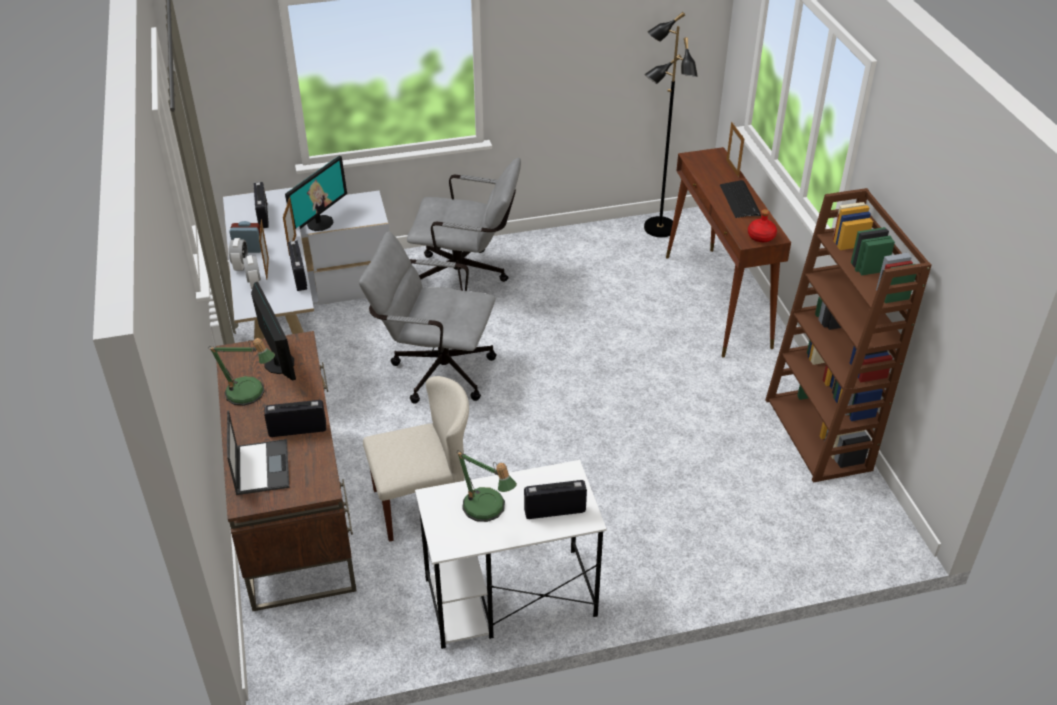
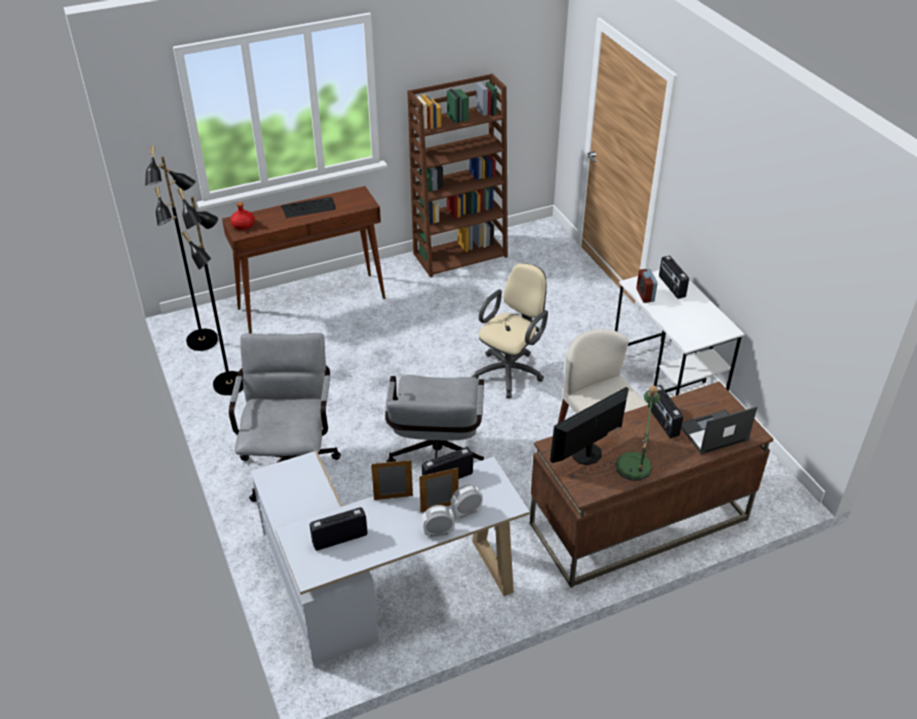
camera: 100 degrees left, 0 degrees up
alarm clock [229,221,261,253] -> alarm clock moved to [636,269,657,303]
monitor [285,156,347,231] -> none
table lamp [458,452,517,522] -> none
picture frame [726,122,744,178] -> none
red bottle [748,209,777,242] -> red bottle moved to [230,202,255,230]
none -> black floor lamp [177,188,244,395]
none -> beige office chair [472,263,548,398]

